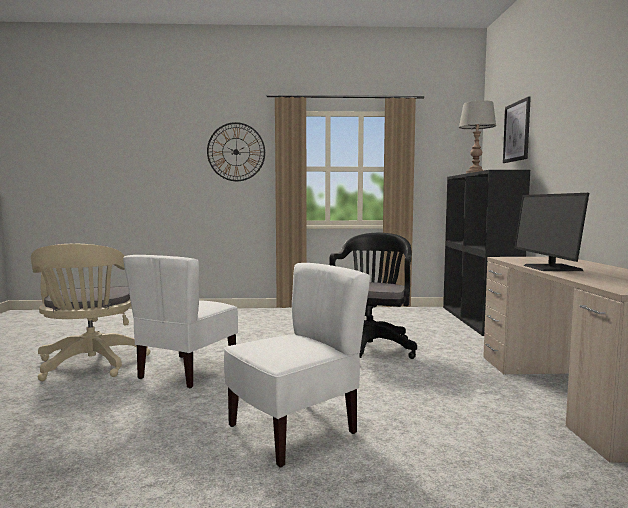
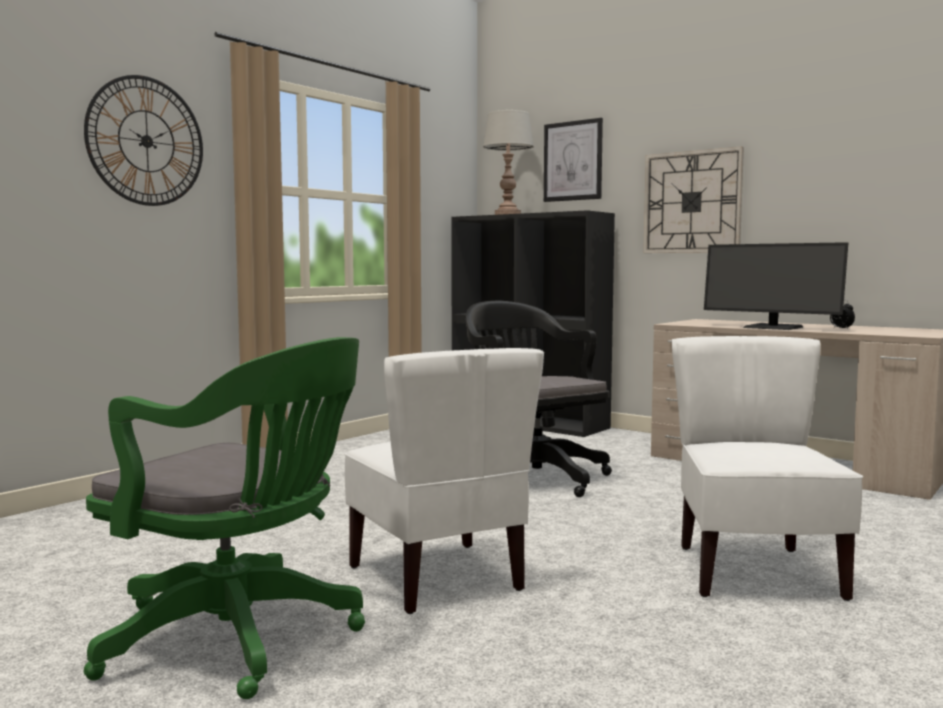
camera: 50 degrees left, 0 degrees up
beige office chair [31,244,150,381] -> green office chair [84,337,365,699]
none -> wall clock [643,146,744,253]
none -> alarm clock [830,300,855,329]

